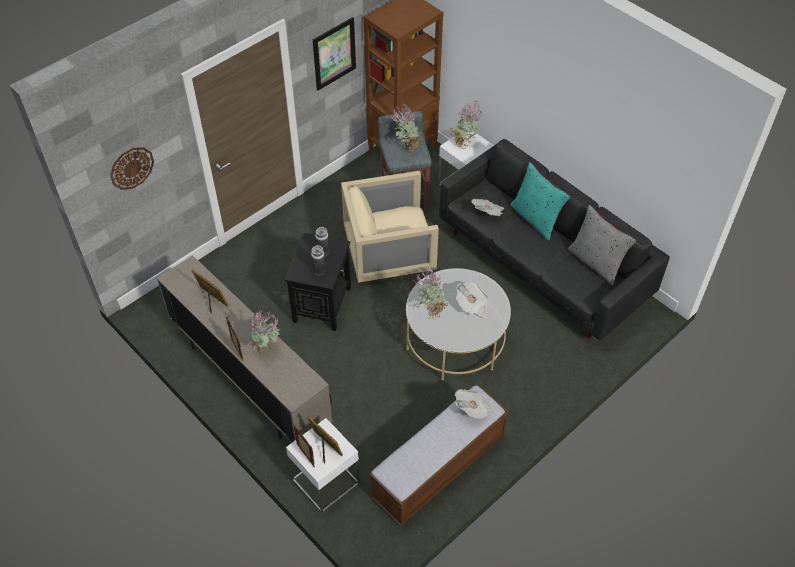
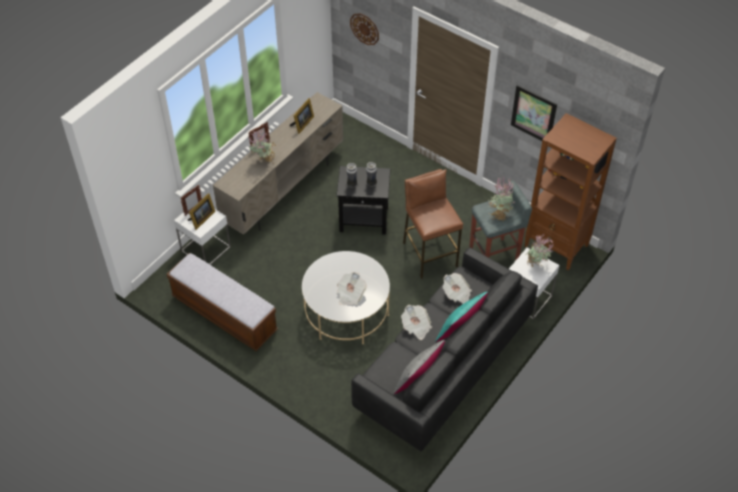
camera: 80 degrees right, 0 degrees up
beige armchair [341,171,439,283] -> brown stool [403,169,463,279]
potted plant [414,267,448,319] -> none
newspaper [455,389,494,419] -> newspaper moved to [401,305,432,340]

